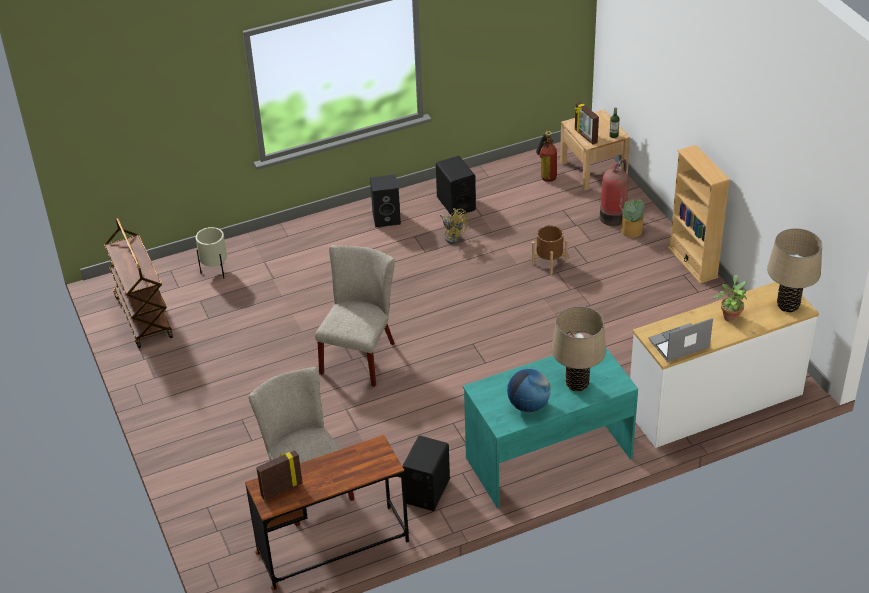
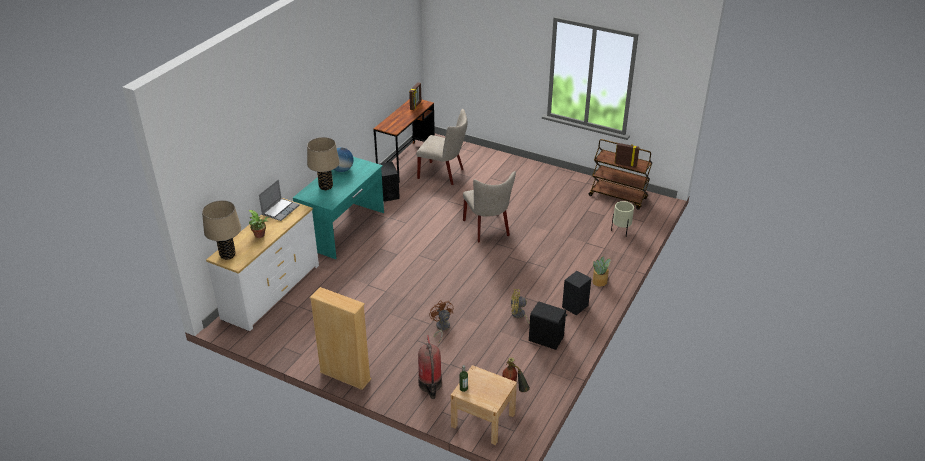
camera: 140 degrees right, 5 degrees down
brown planter [531,225,568,275] -> brown fan [430,301,453,342]
picture frame [575,102,599,145] -> picture frame moved to [614,143,640,168]
potted plant [619,199,645,238] -> potted plant moved to [593,256,611,287]

